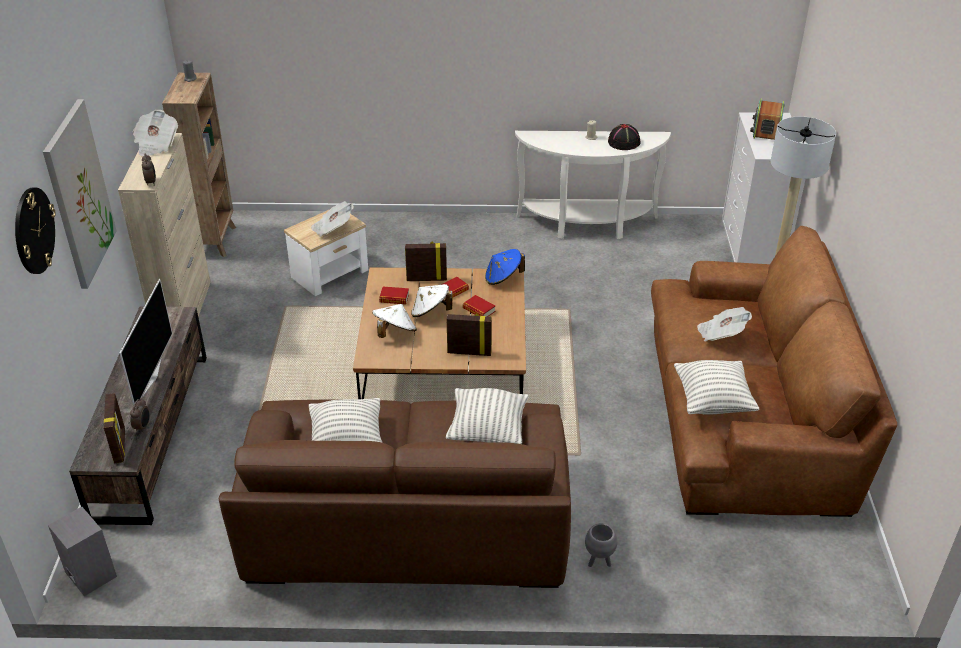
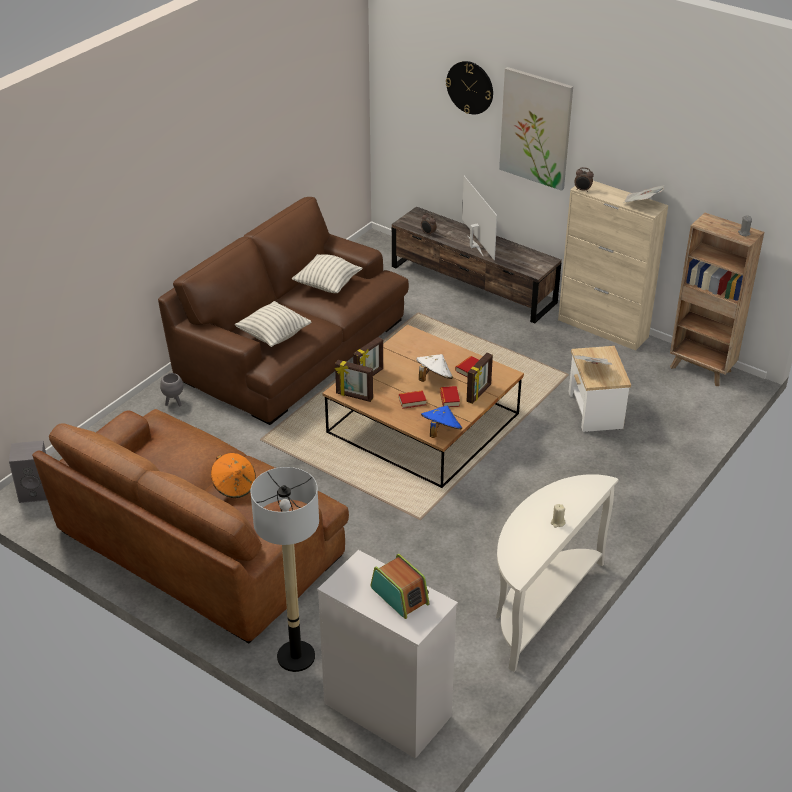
camera: 125 degrees right, 0 degrees up
grey speaker [48,507,117,596] -> grey speaker moved to [9,441,47,503]
picture frame [104,393,125,464] -> picture frame moved to [335,360,373,402]
television [119,279,173,406] -> television turned 150 degrees counterclockwise [462,176,497,260]
white hat [372,304,417,338] -> none
black hat [608,124,641,150] -> none
pillow [674,360,760,415] -> none
newspaper [697,307,752,341] -> orange hat [211,453,256,498]

